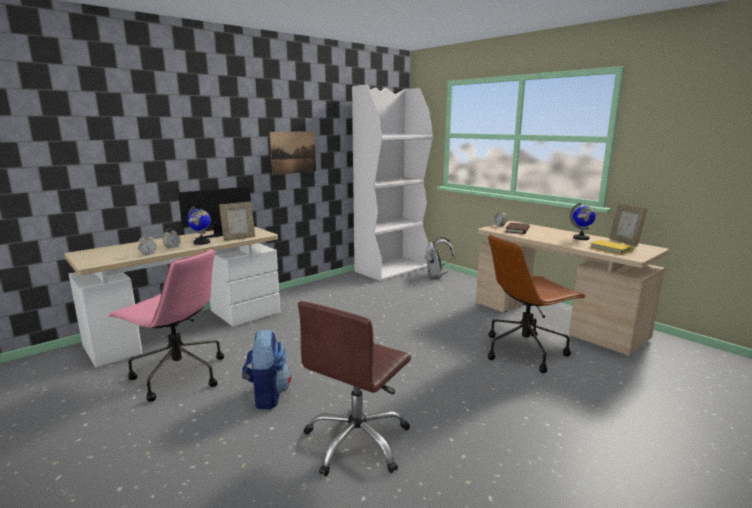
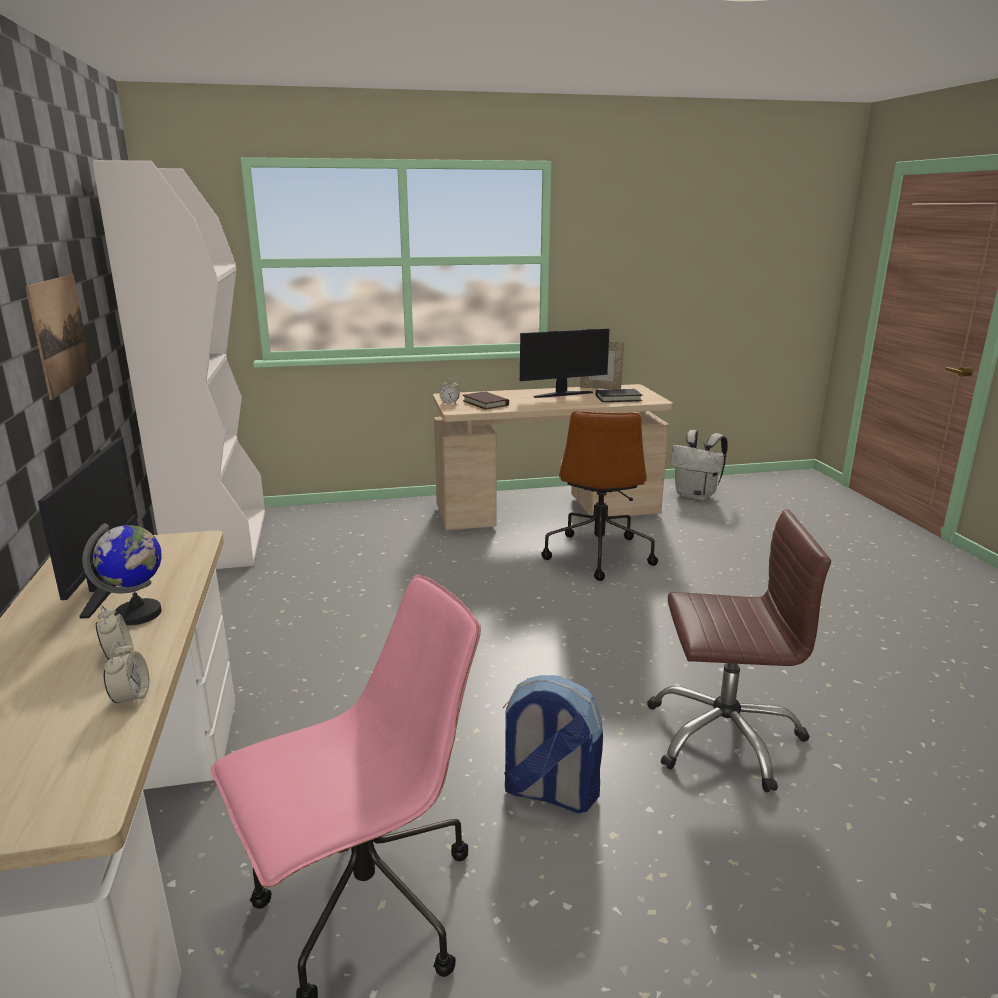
camera: 60 degrees left, 5 degrees up
picture frame [219,202,255,241] -> none
brown office chair [298,301,411,476] -> brown office chair turned 60 degrees counterclockwise [647,510,831,792]
white backpack [425,236,455,277] -> white backpack moved to [670,430,728,501]
globe [570,202,596,240] -> monitor [520,328,609,398]
yellow book [589,240,633,255] -> black book [596,389,642,402]

